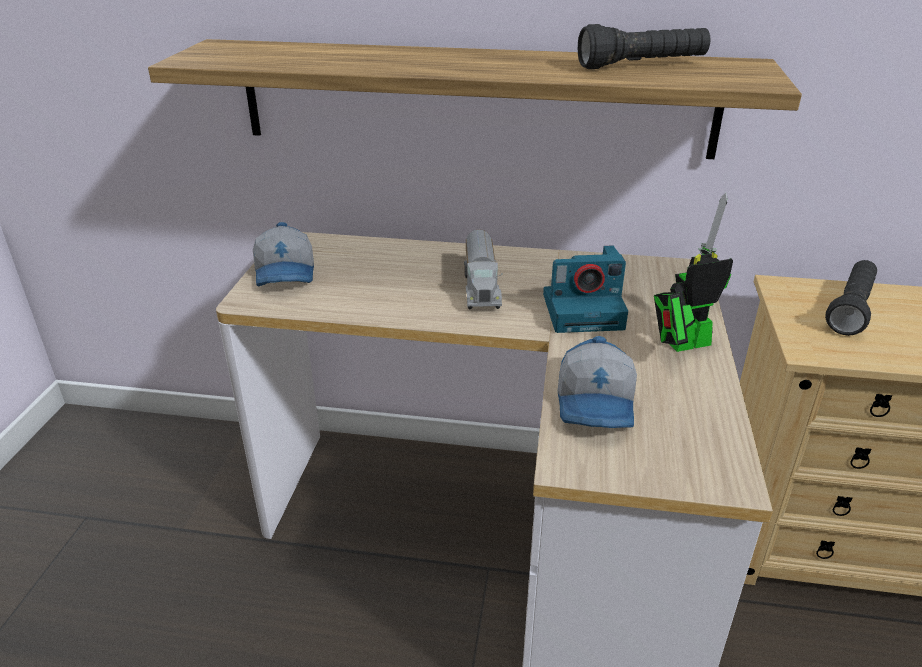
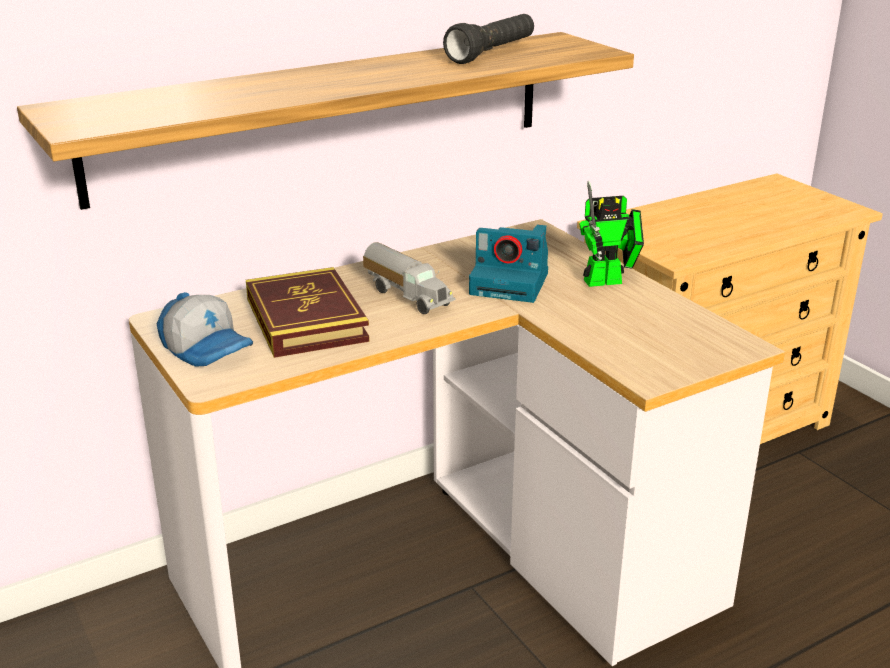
camera: 40 degrees left, 5 degrees down
camera [543,245,628,333] -> camera turned 60 degrees clockwise [469,225,548,303]
cap [558,336,637,428] -> none
toy robot [654,193,733,352] -> toy robot turned 135 degrees counterclockwise [579,181,644,287]
black flashlight [825,260,877,336] -> none
none -> book [246,267,370,358]

